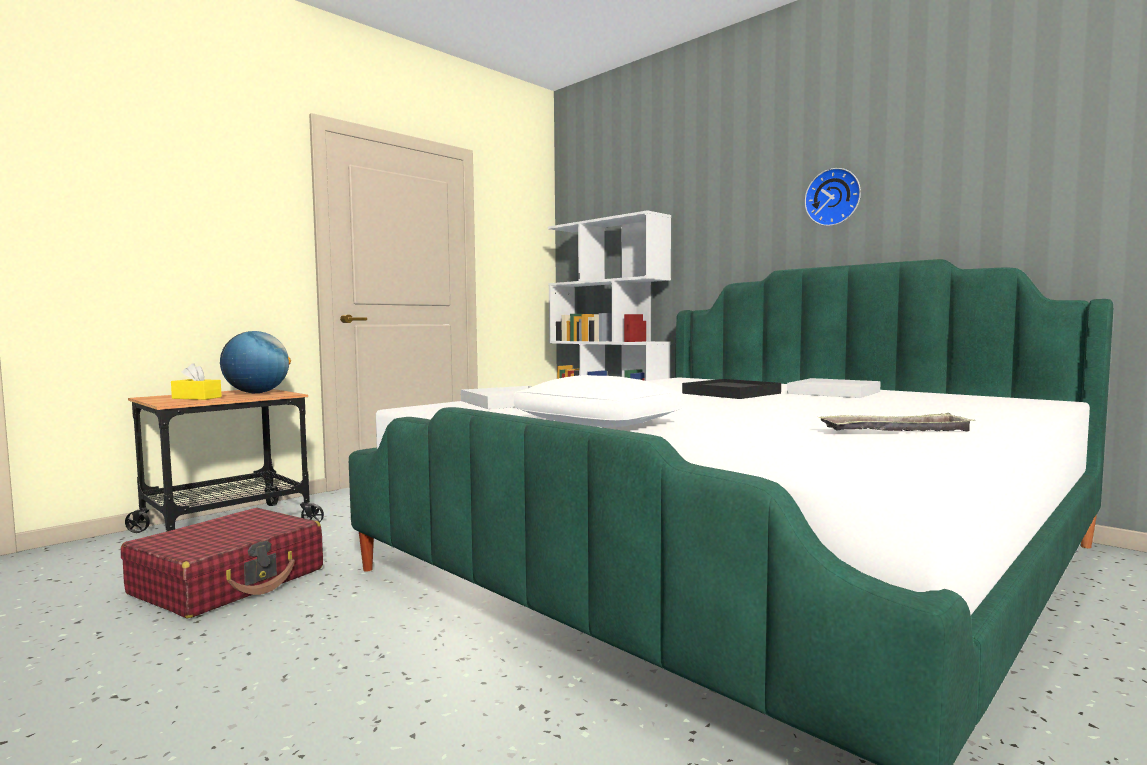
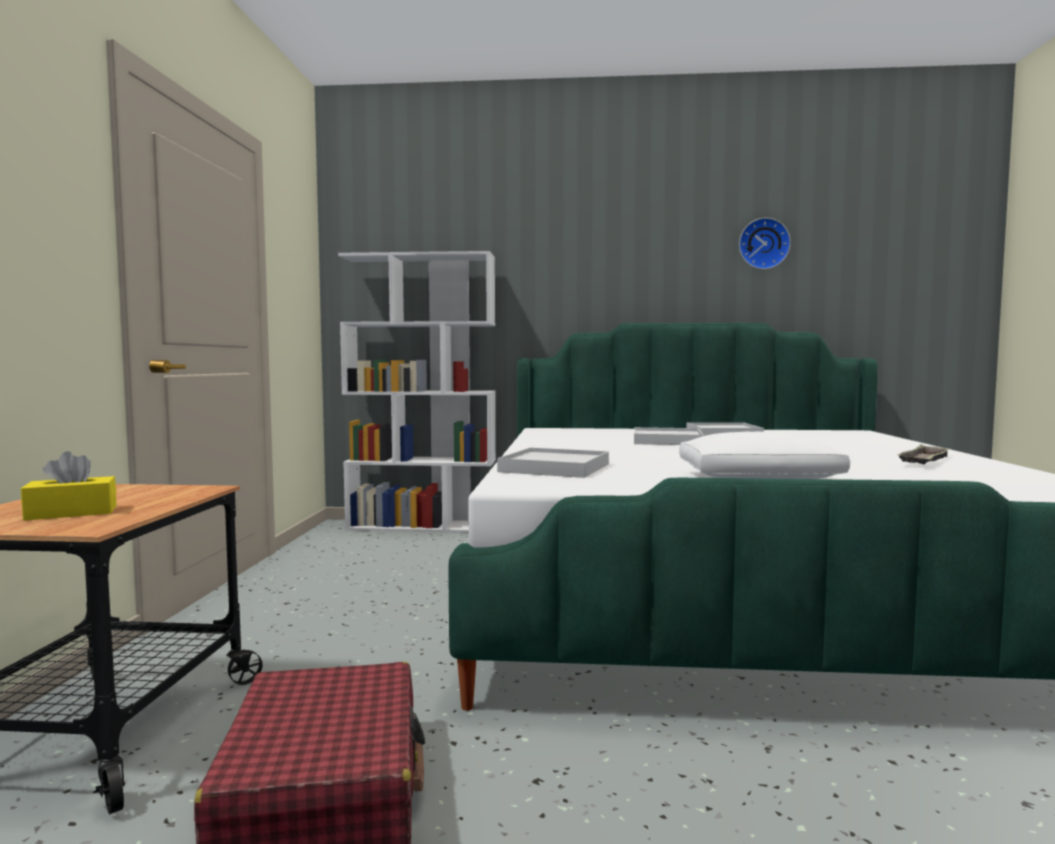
camera: 40 degrees left, 0 degrees up
globe [220,331,291,393] -> none
black tray [682,379,781,399] -> white tray [634,427,704,445]
wall clock [804,168,861,226] -> wall clock moved to [739,218,791,269]

